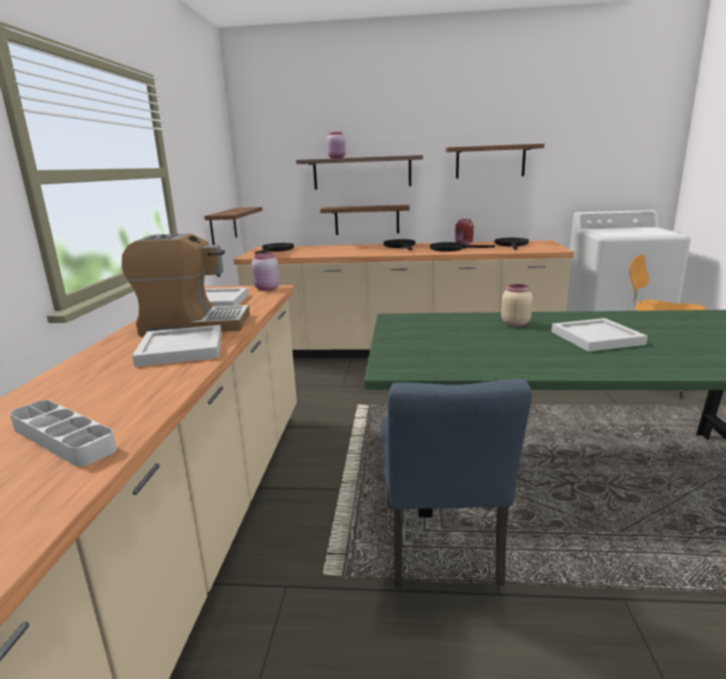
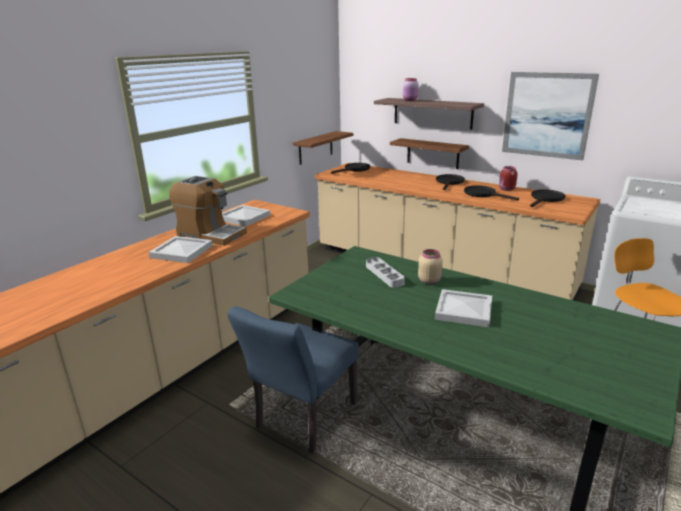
camera: 30 degrees right, 5 degrees up
grey tray [10,400,117,467] -> grey tray moved to [366,257,405,288]
pink jar [252,252,280,291] -> none
shelf [445,144,544,179] -> picture [502,72,599,160]

